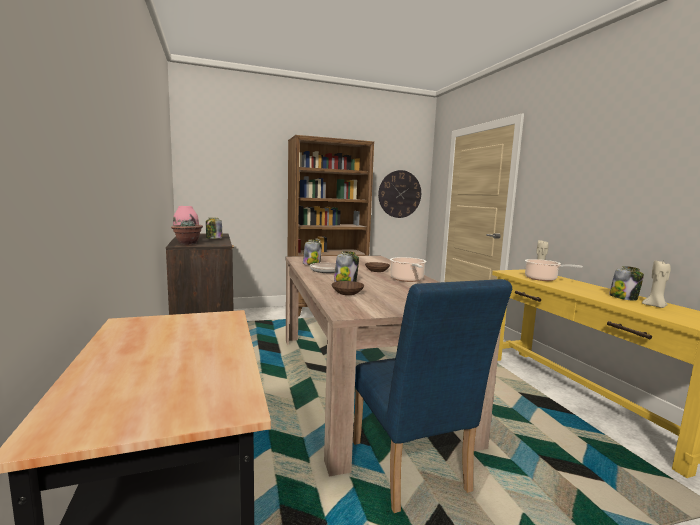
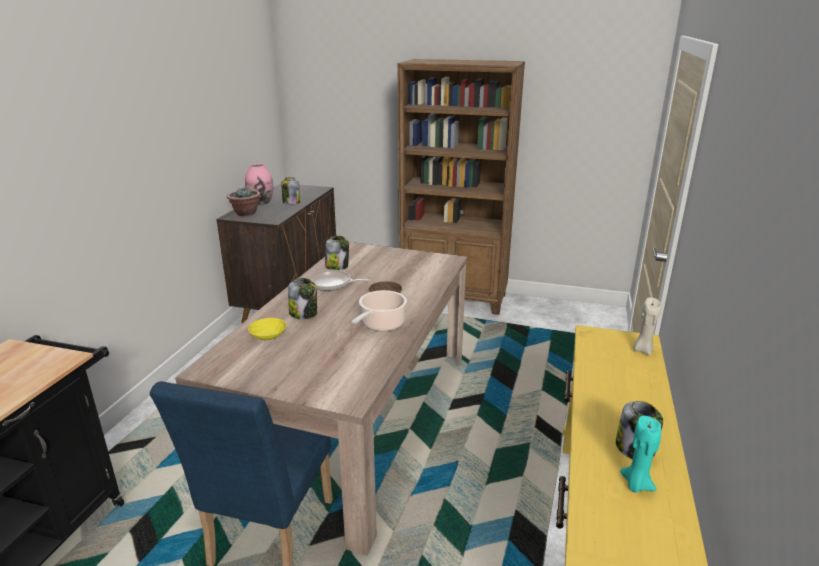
camera: 35 degrees right, 15 degrees up
brown bowl [331,281,364,295] -> yellow bowl [248,318,286,340]
wall clock [378,170,421,218] -> none
cooking pot [525,259,583,281] -> none
beige candle [642,260,671,308] -> turquoise candle [620,416,661,493]

